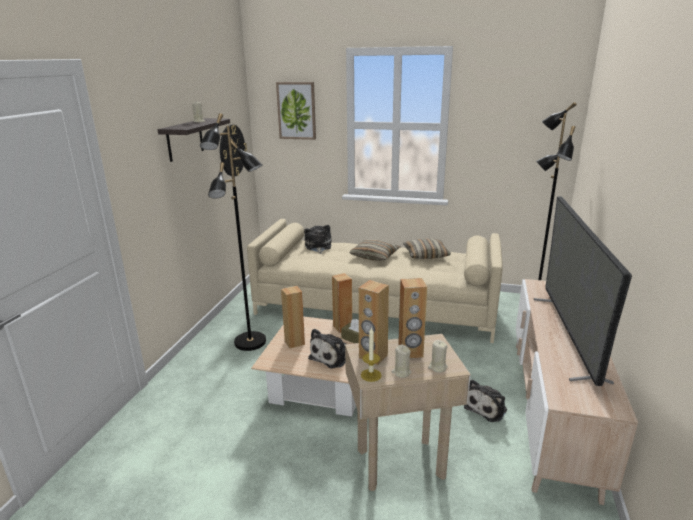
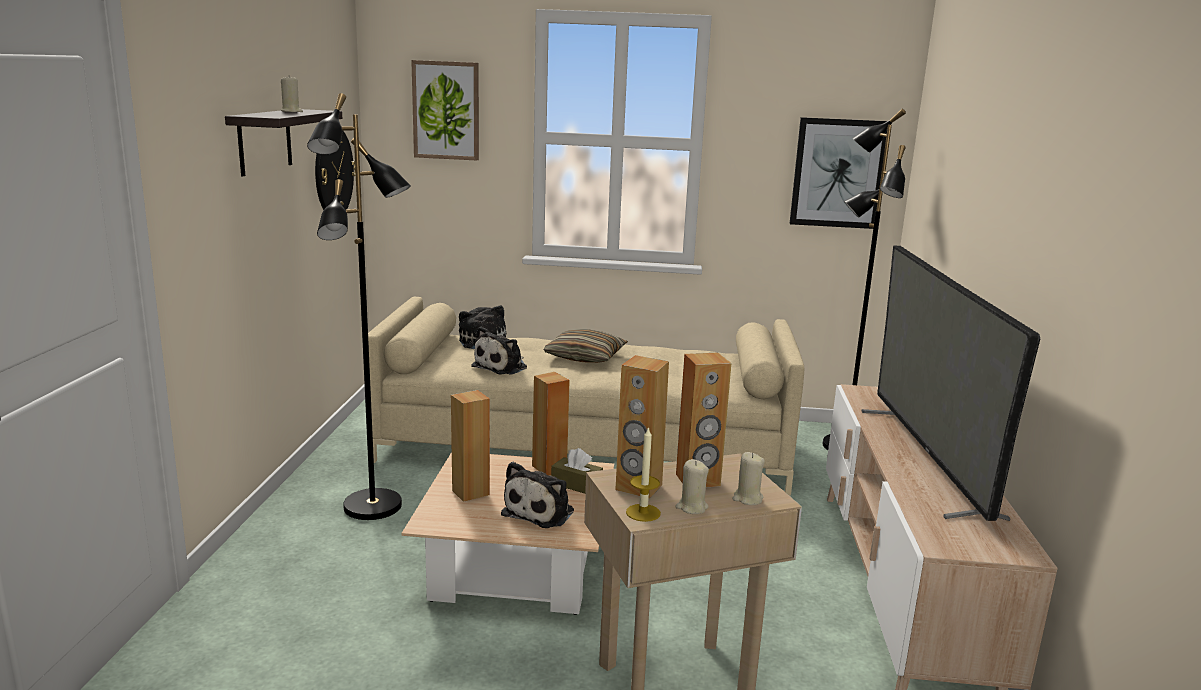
camera: 10 degrees left, 5 degrees down
pillow [403,238,451,259] -> none
plush toy [464,379,507,422] -> plush toy moved to [471,326,527,375]
none -> picture [789,117,887,229]

